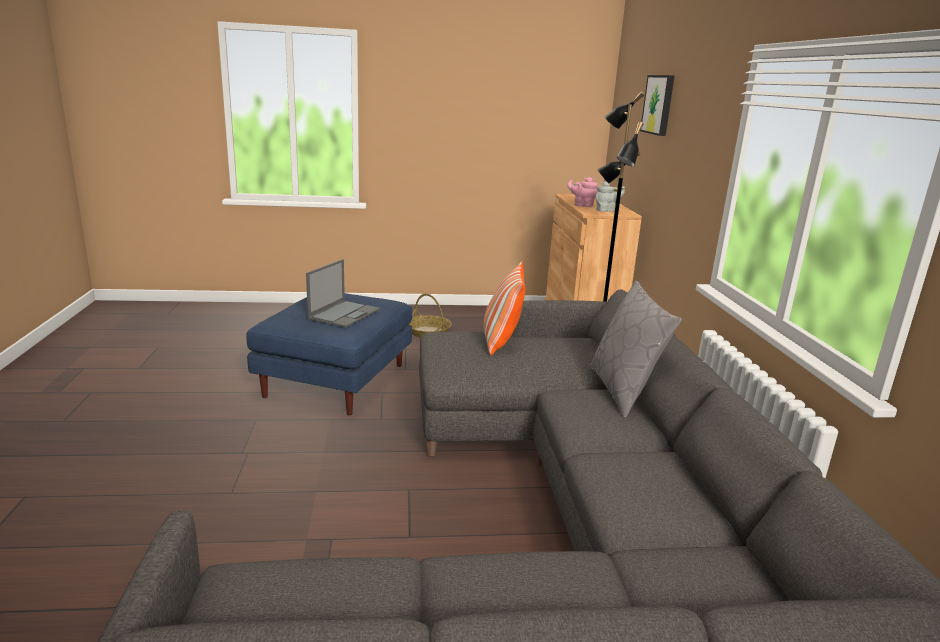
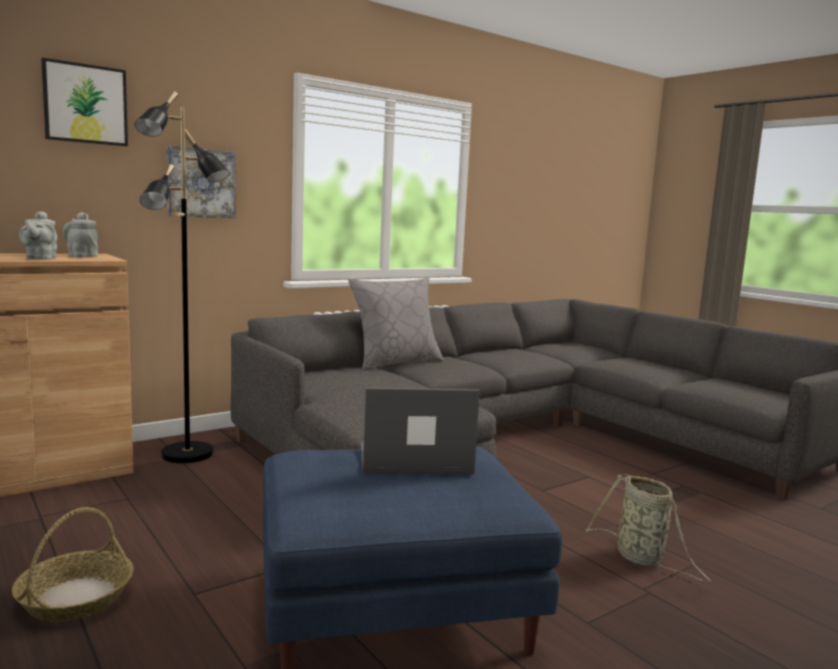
camera: 120 degrees left, 10 degrees down
pillow [484,261,525,355] -> none
pink teapot [567,177,597,207] -> grey teapot [19,211,57,260]
none -> picture [167,146,236,218]
none -> basket [586,474,711,582]

